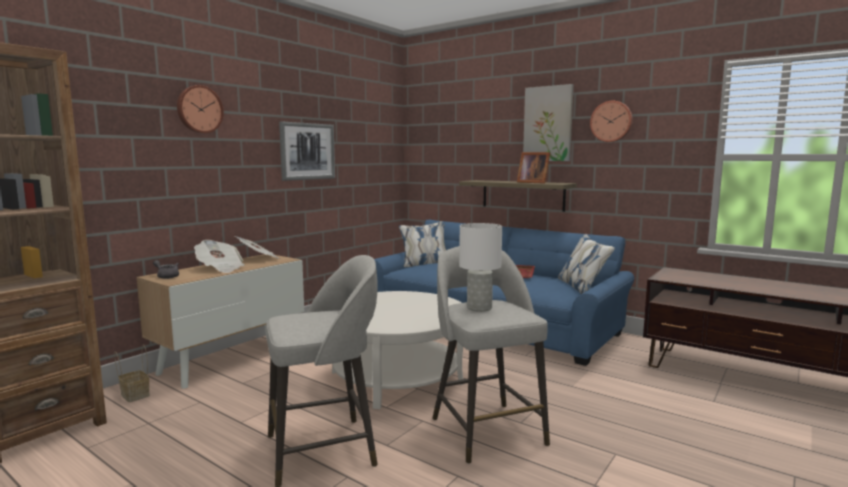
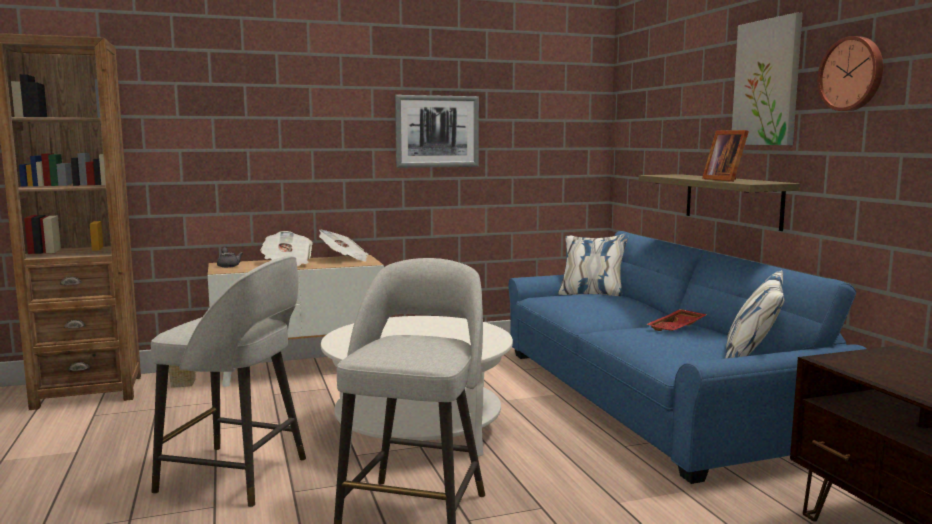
camera: 35 degrees right, 0 degrees up
wall clock [177,85,224,133] -> none
white table lamp [459,223,502,312] -> none

